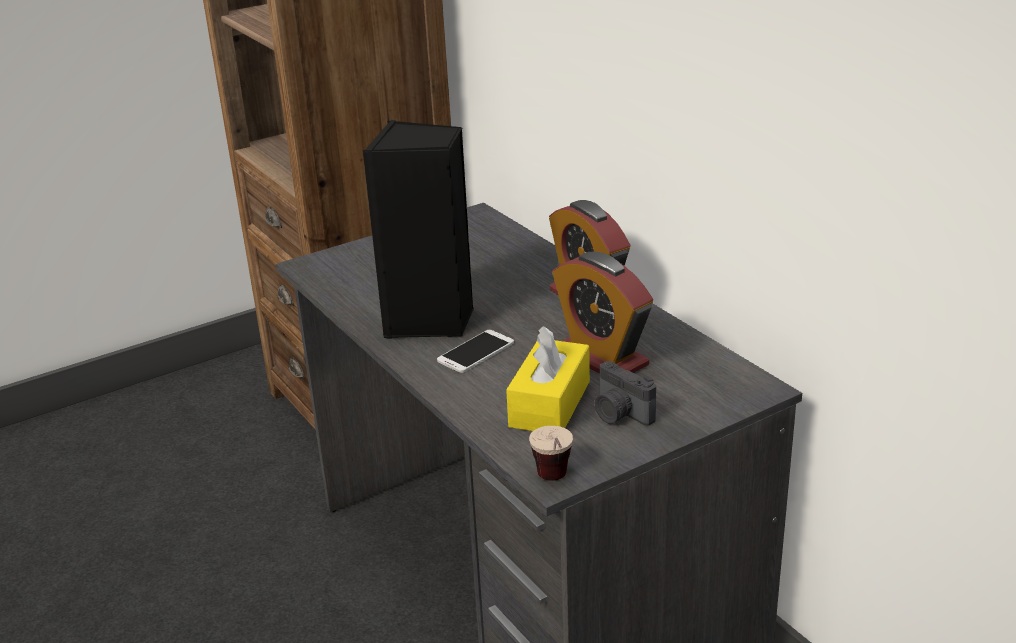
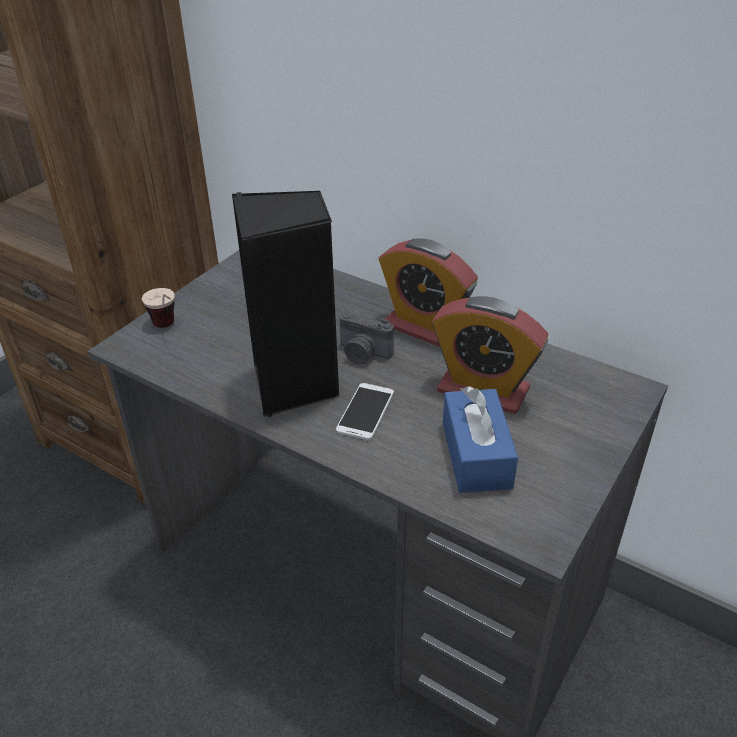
camera: 25 degrees left, 10 degrees up
yellow tissue box [506,326,590,431] -> blue tissue box [443,386,518,493]
cup [529,426,573,481] -> cup moved to [142,288,175,328]
camera [595,361,656,426] -> camera moved to [339,312,394,364]

